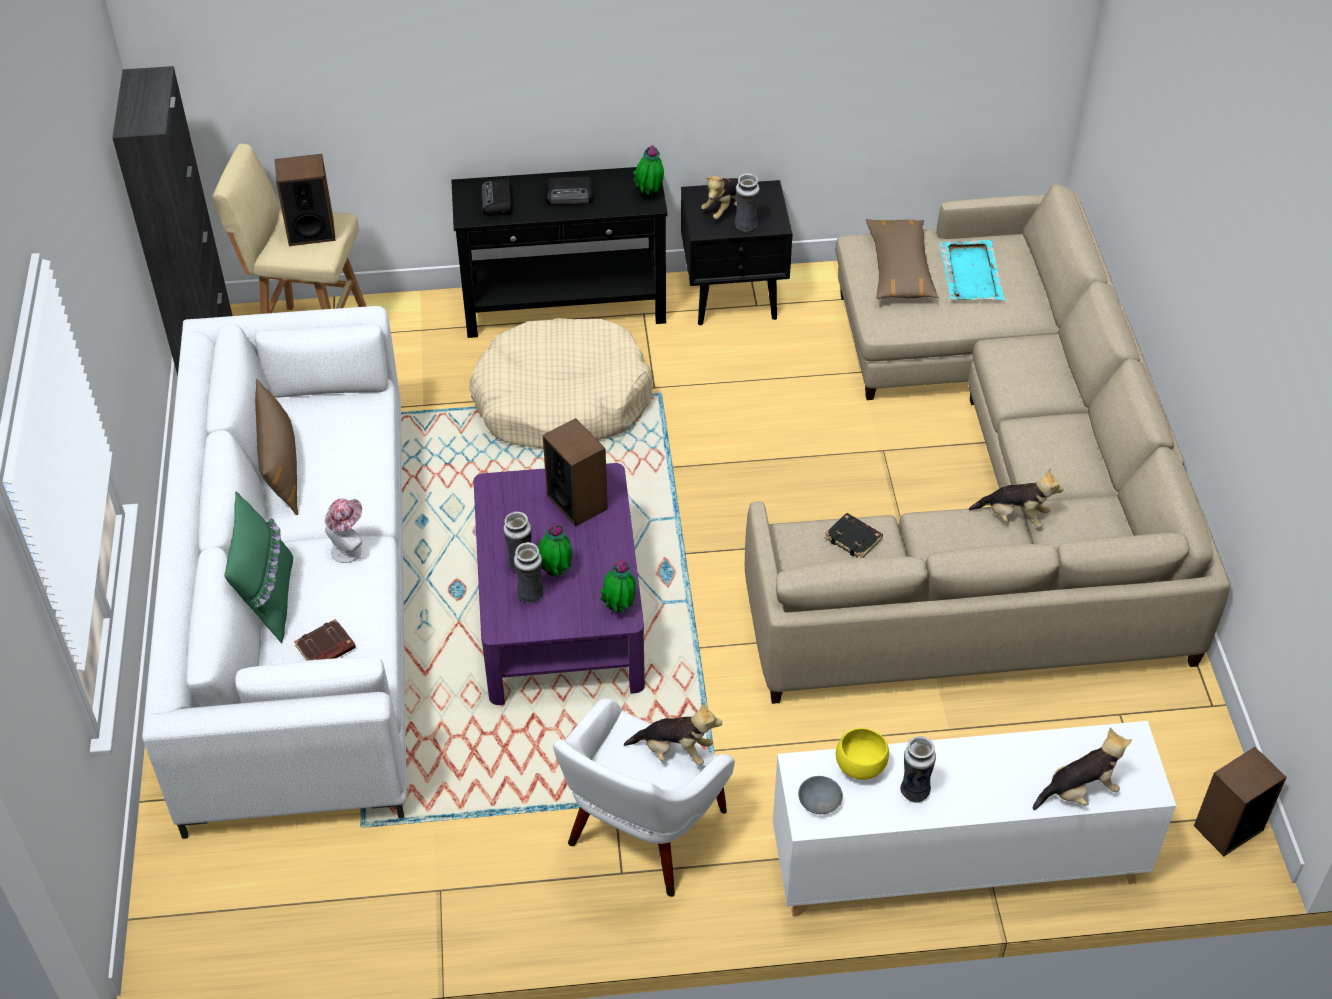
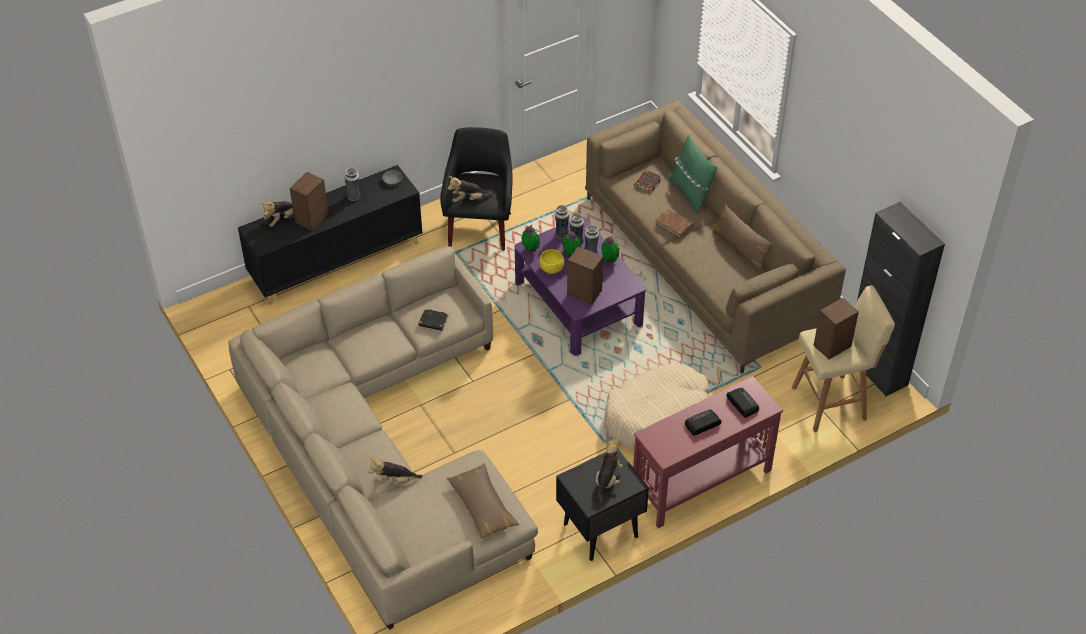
camera: 155 degrees right, 0 degrees up
white sofa [142,306,407,839] -> brown sofa [585,100,846,374]
hat [325,499,362,563] -> brown book [656,209,693,238]
black console table [451,167,668,338] -> red console table [633,376,783,528]
white armchair [553,698,735,897] -> black armchair [440,127,513,251]
potted plant [633,145,664,196] -> potted plant moved to [601,236,620,263]
vase [735,173,760,232] -> vase moved to [555,205,569,239]
white cabinet [773,721,1176,916] -> black cabinet [238,165,422,305]
yellow bowl [836,728,889,780] -> yellow bowl moved to [539,249,564,274]
turquoise tray [939,240,1005,300] -> none
plush toy [969,468,1064,528] -> plush toy moved to [368,458,423,485]
speaker [1194,747,1287,856] -> speaker moved to [290,172,329,231]

